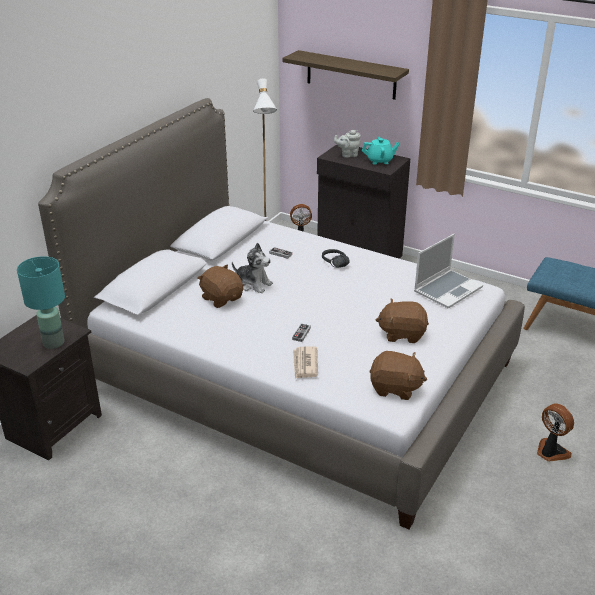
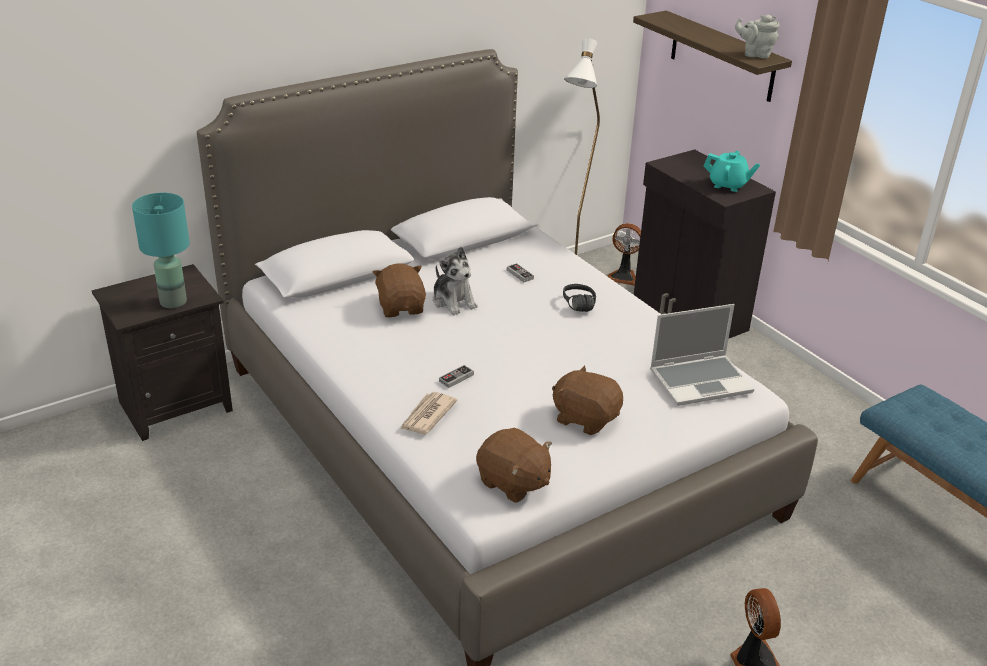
camera: 25 degrees right, 0 degrees up
grey teapot [334,130,361,158] -> grey teapot moved to [735,15,780,58]

